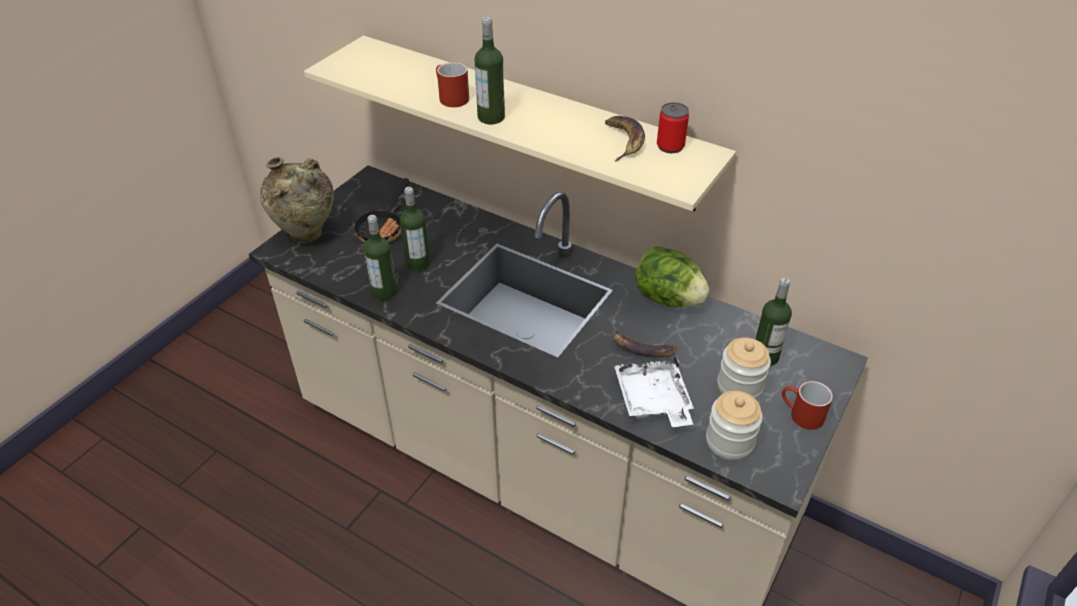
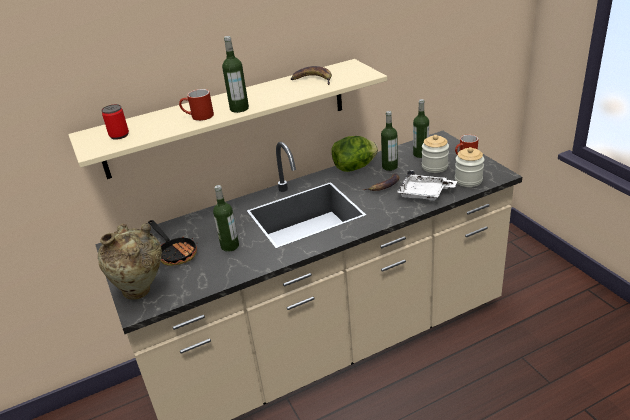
camera: 55 degrees left, 10 degrees down
bottle [364,215,397,301] -> bottle moved to [381,111,398,171]
can [657,102,689,153] -> can moved to [102,104,129,140]

